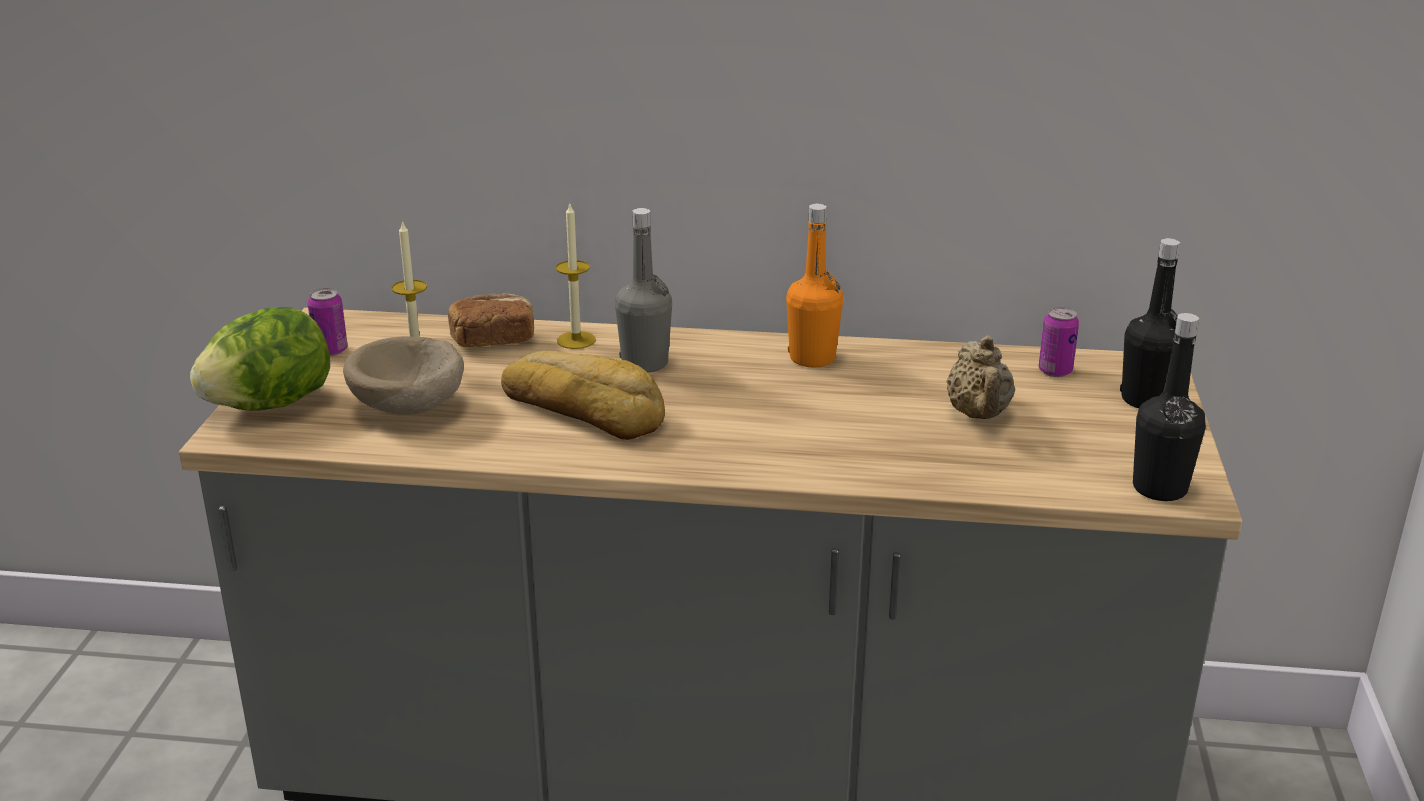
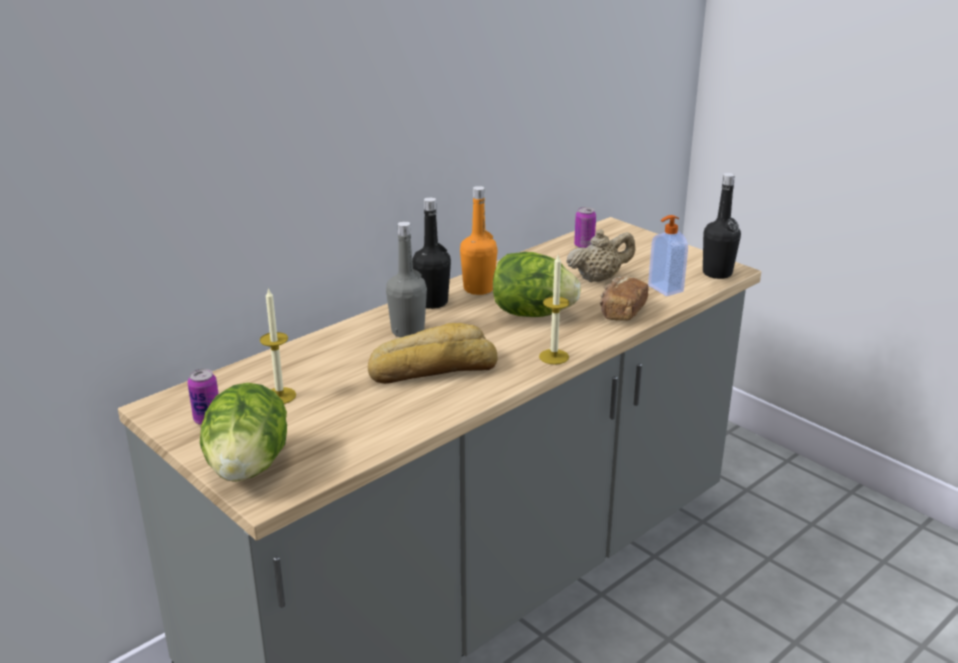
camera: 50 degrees left, 0 degrees up
beige bowl [343,337,464,415] -> none
bread [448,293,534,347] -> bread moved to [600,276,649,320]
candle [556,202,596,349] -> candle moved to [539,255,569,365]
beige teapot [946,336,1015,419] -> beige teapot turned 60 degrees counterclockwise [566,230,635,282]
black bottle [1120,238,1180,408] -> black bottle moved to [412,197,451,309]
none -> lettuce [493,252,581,317]
none -> soap dispenser [648,215,688,296]

